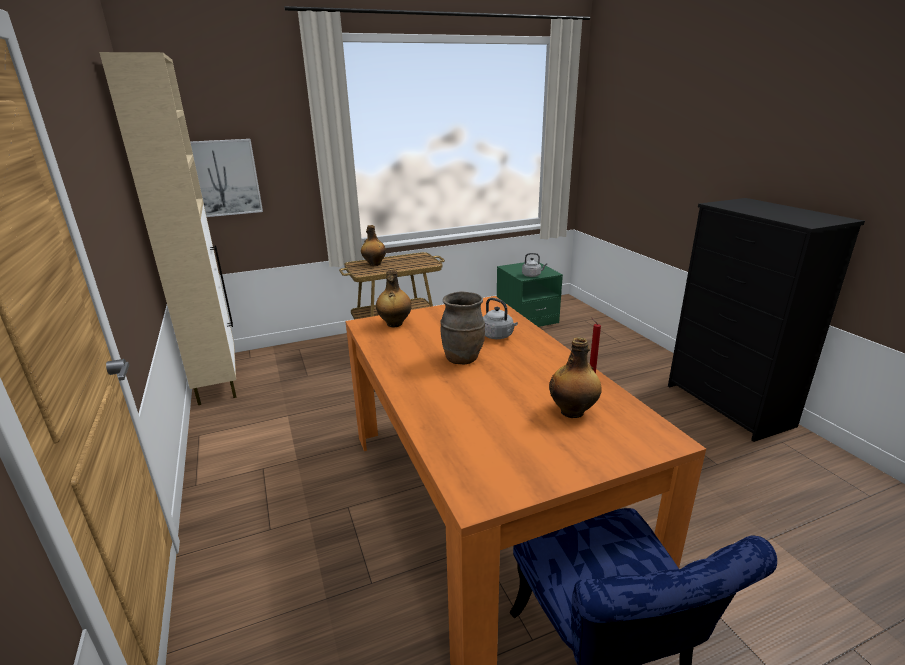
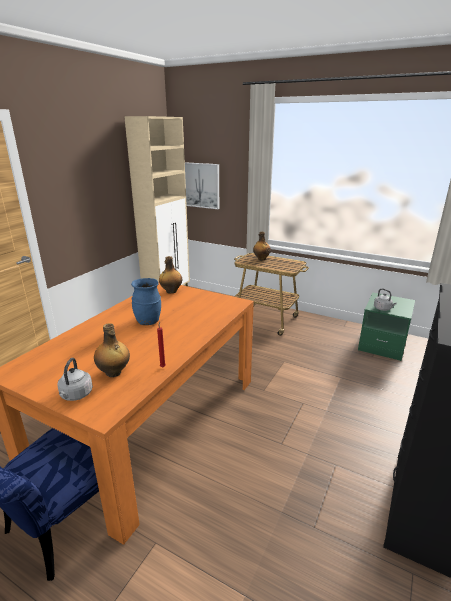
camera: 50 degrees right, 0 degrees up
brown vase [440,291,485,364] -> blue vase [131,278,161,325]
grey kettle [483,298,518,339] -> grey kettle moved to [57,358,93,401]

